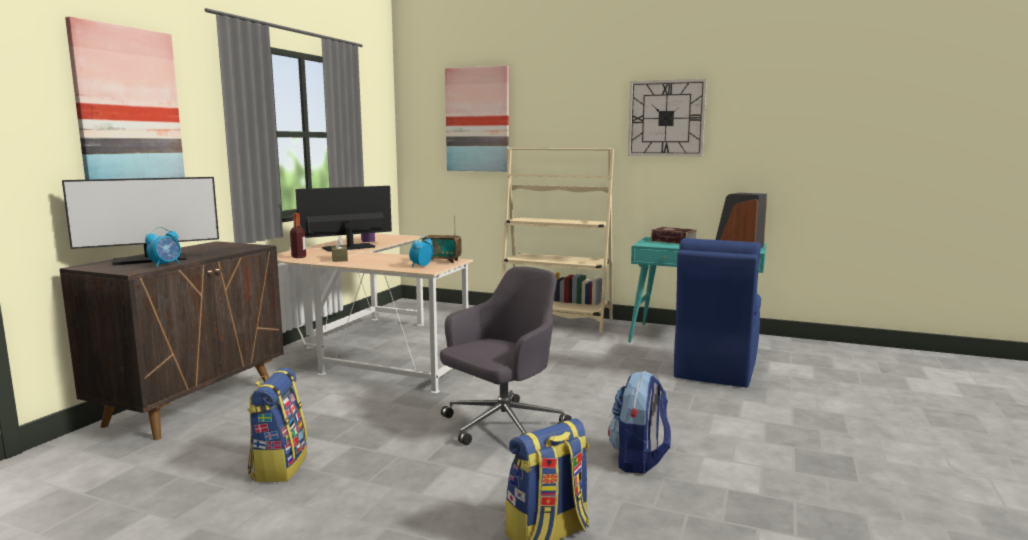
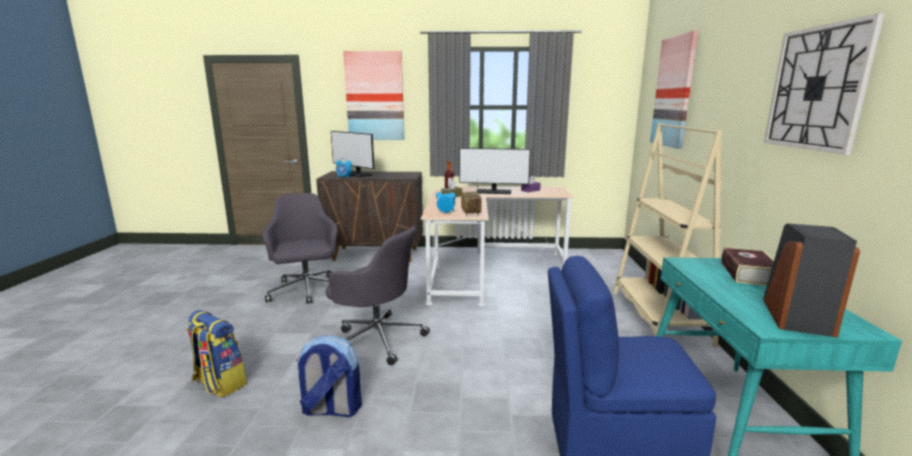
camera: 70 degrees right, 5 degrees up
backpack [247,368,308,482] -> grey office chair [262,193,338,304]
monitor [295,186,392,252] -> monitor turned 150 degrees clockwise [459,148,531,194]

